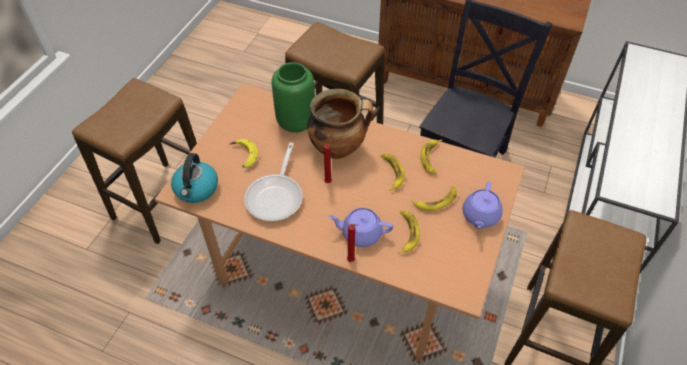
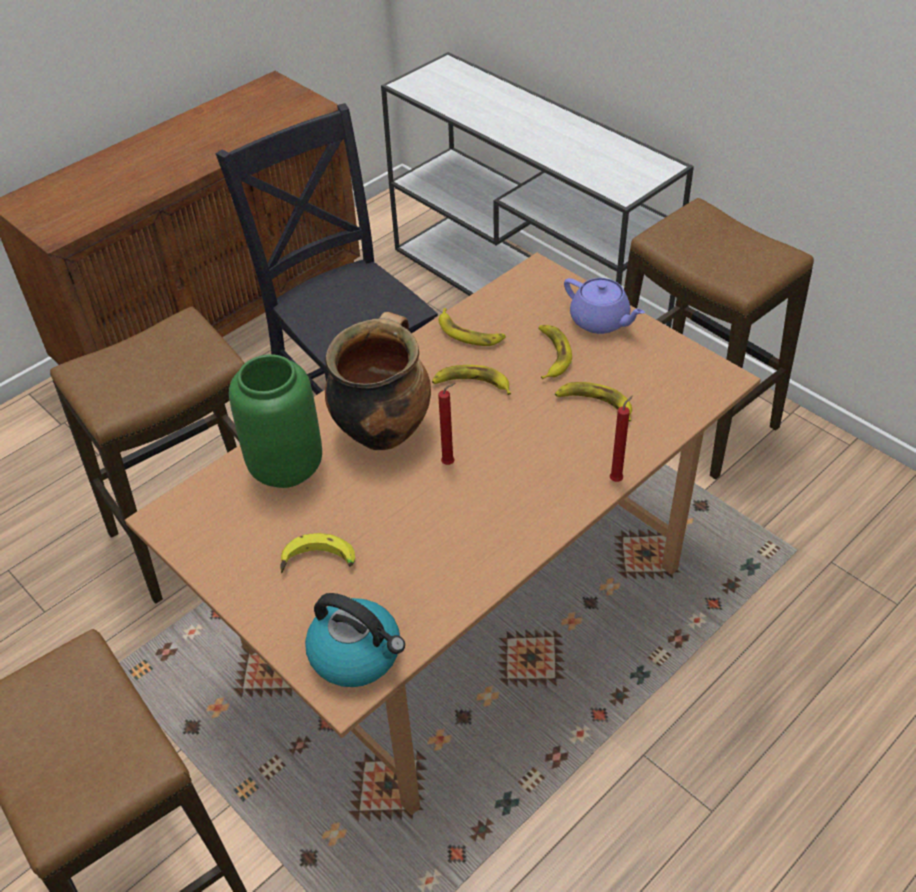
camera: 65 degrees left, 5 degrees down
frying pan [244,142,303,221] -> none
purple teapot [328,208,393,247] -> none

